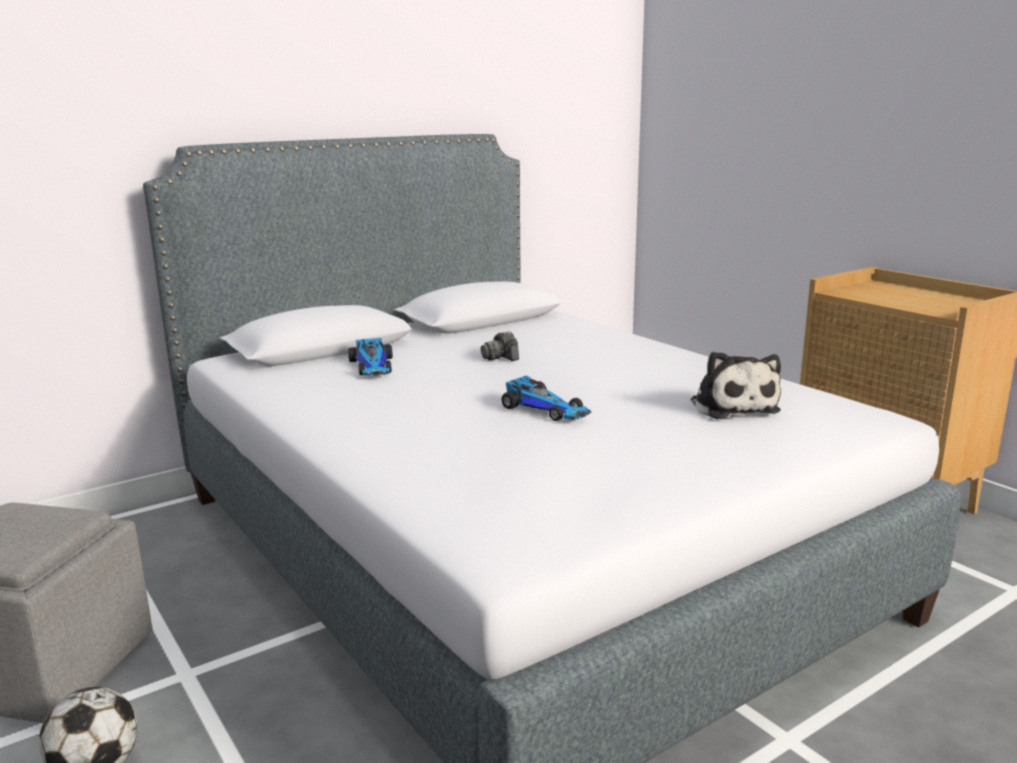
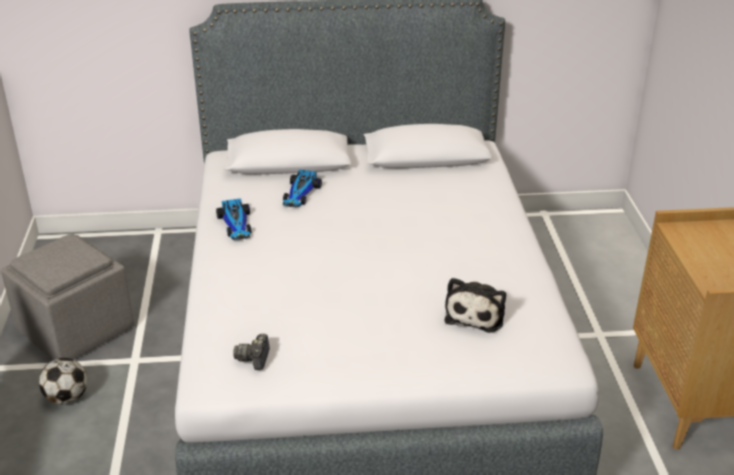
camera: 30 degrees right, 15 degrees up
camera [481,331,519,361] -> camera moved to [233,334,270,370]
toy car [502,375,592,421] -> toy car moved to [216,198,251,240]

